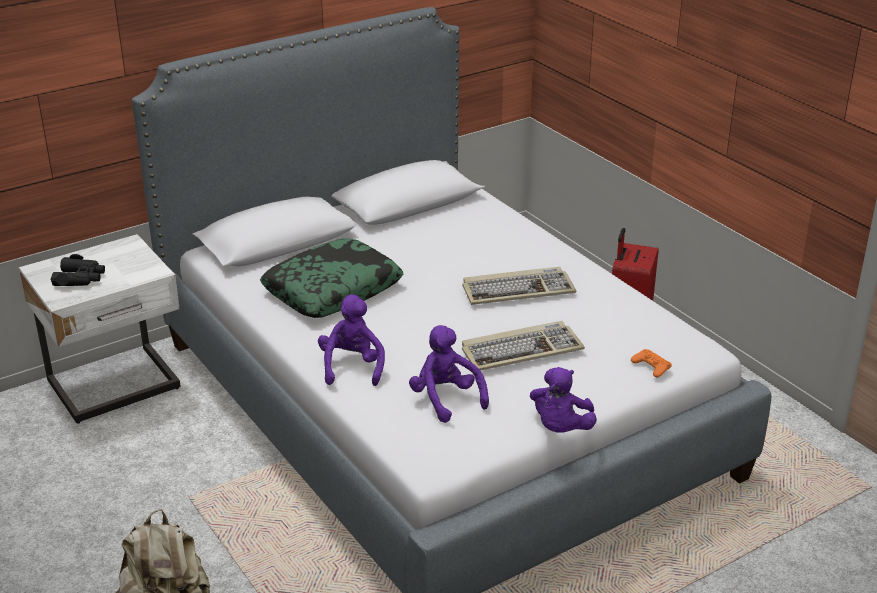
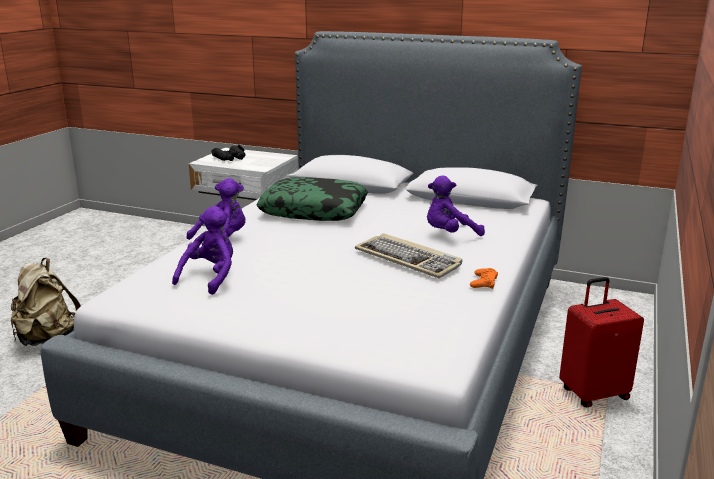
camera: 55 degrees right, 10 degrees down
keyboard [462,321,585,371] -> none
purple plush toy [530,367,597,433] -> purple plush toy moved to [427,176,485,236]
orange game controller [631,349,672,378] -> orange game controller moved to [470,268,498,289]

